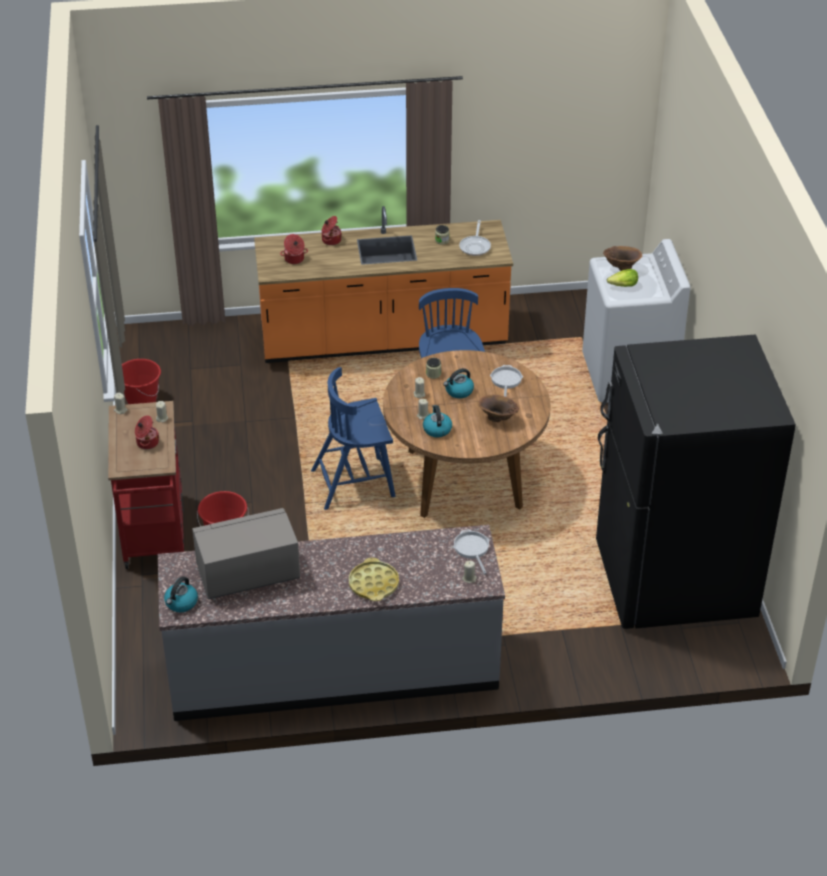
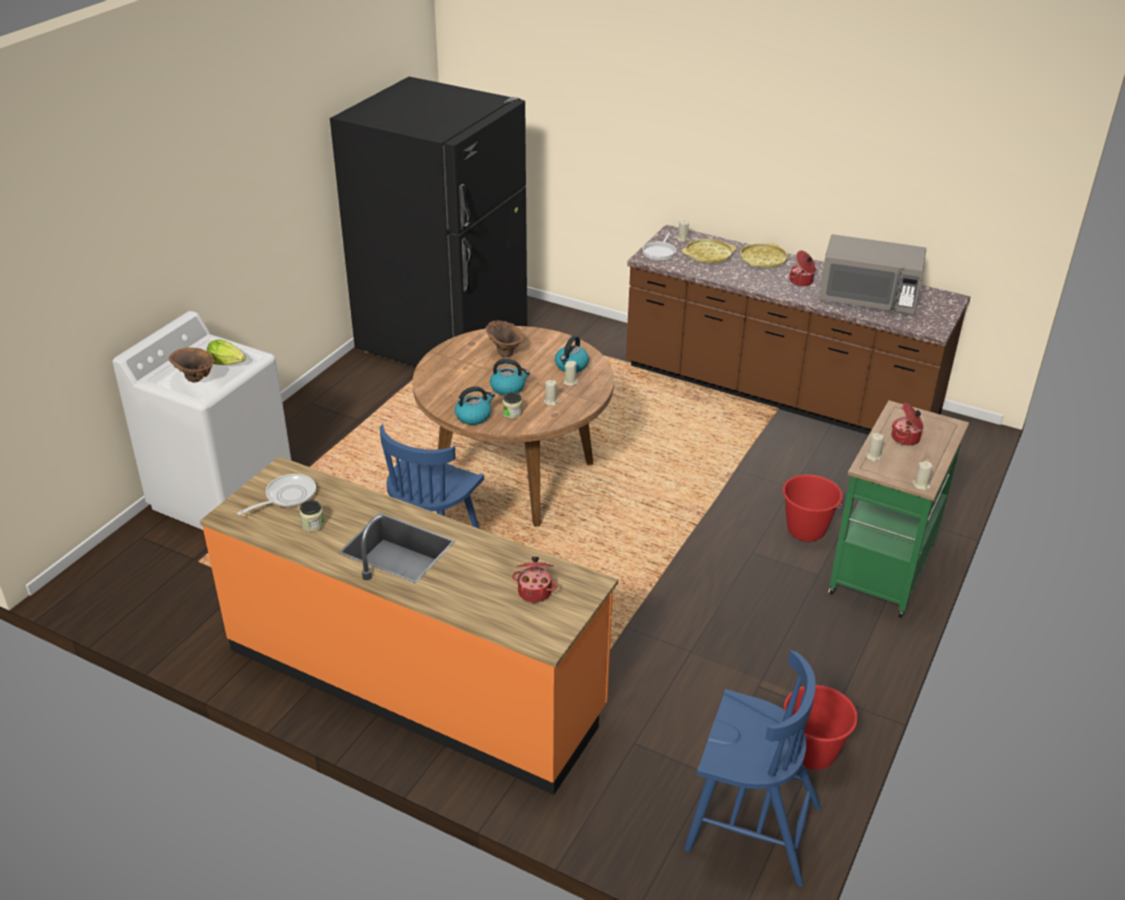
camera: 145 degrees left, 5 degrees down
red cart [108,401,184,569] -> green cart [828,400,969,618]
grey counter [158,525,505,721] -> brown counter [626,225,970,435]
kettle [164,576,198,612] -> kettle moved to [455,386,495,425]
blue chair [311,367,396,510] -> blue chair moved to [684,650,821,887]
cooking pot [322,216,342,245] -> cooking pot moved to [789,250,817,286]
frying pan [490,365,523,397] -> none
none -> yellow tray [682,239,736,264]

